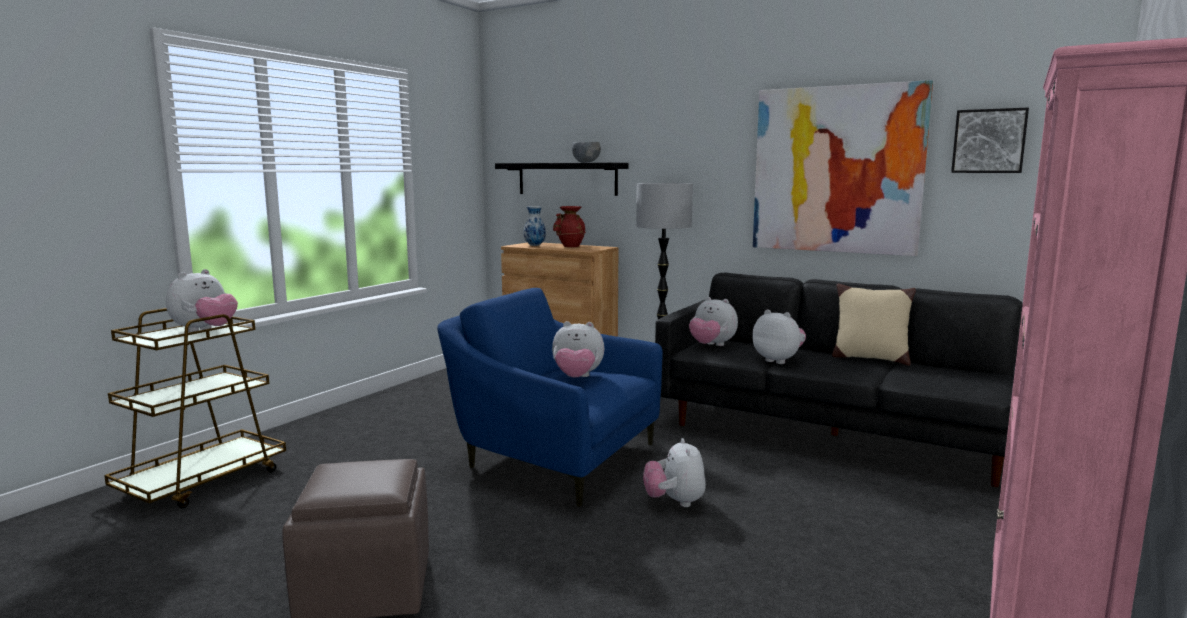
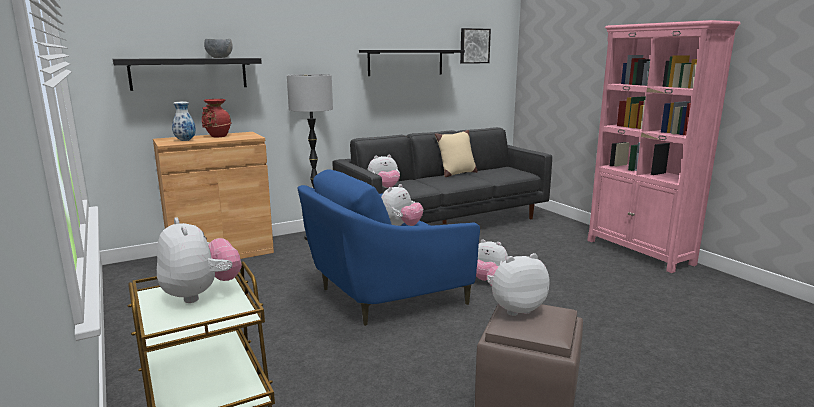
camera: 60 degrees left, 5 degrees up
plush toy [752,309,806,364] -> plush toy moved to [487,253,550,316]
picture [753,80,933,256] -> black shelf [359,50,465,76]

